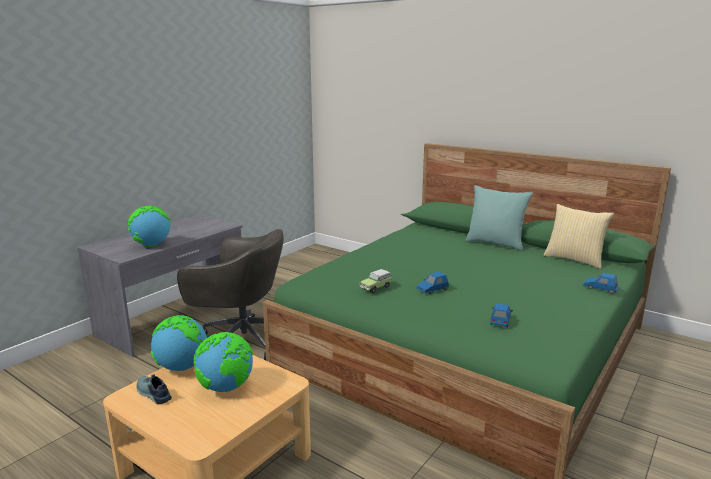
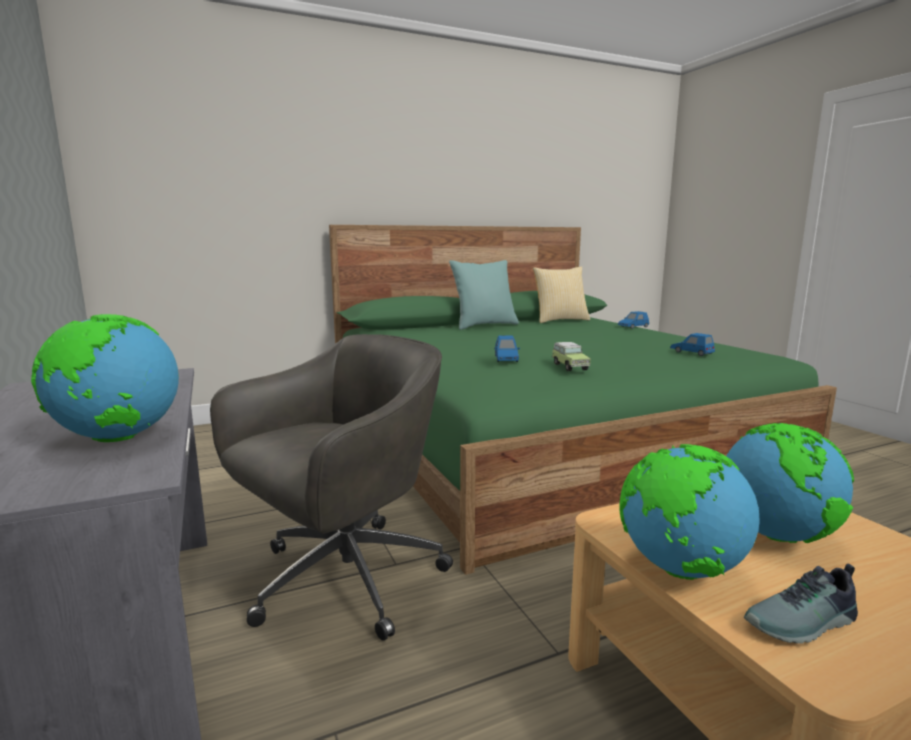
camera: 60 degrees left, 5 degrees down
blue toy car [416,272,449,294] -> blue toy car moved to [494,336,520,362]

